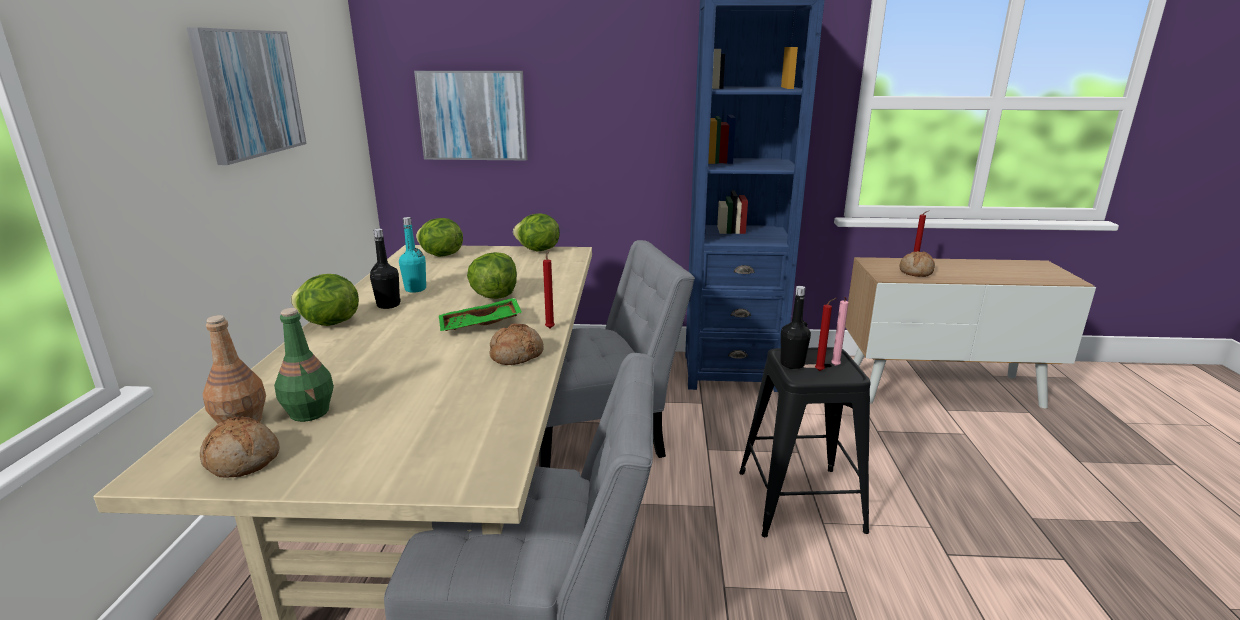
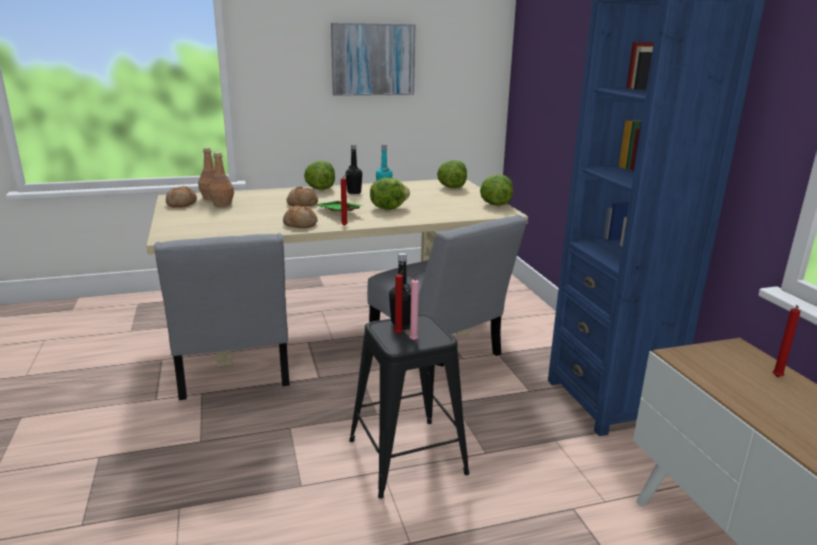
camera: 70 degrees right, 0 degrees up
green bottle [274,308,334,422] -> brown bottle [209,152,234,207]
picture [414,71,527,160] -> none
bread [900,251,935,277] -> bread moved to [287,187,318,207]

